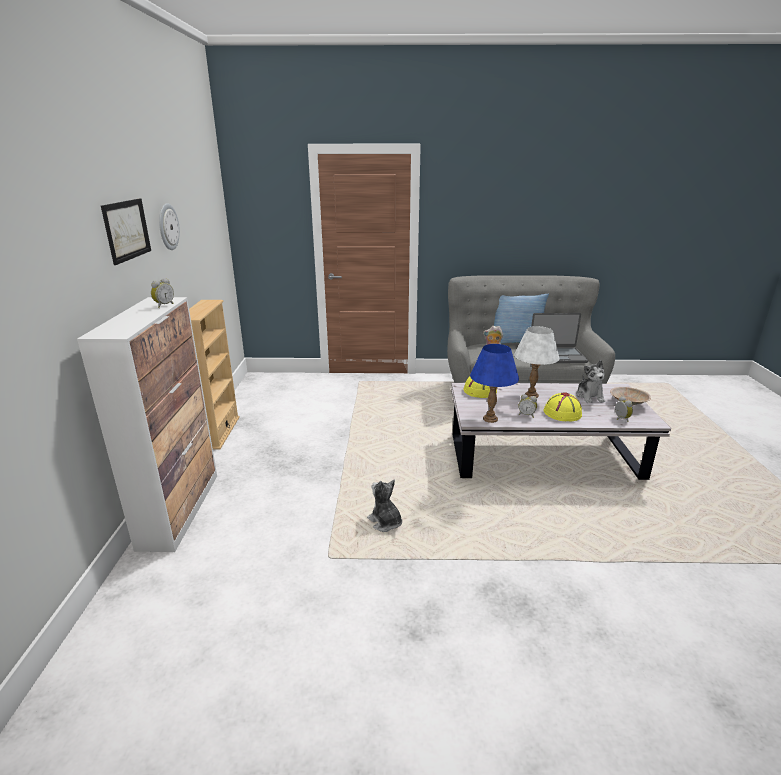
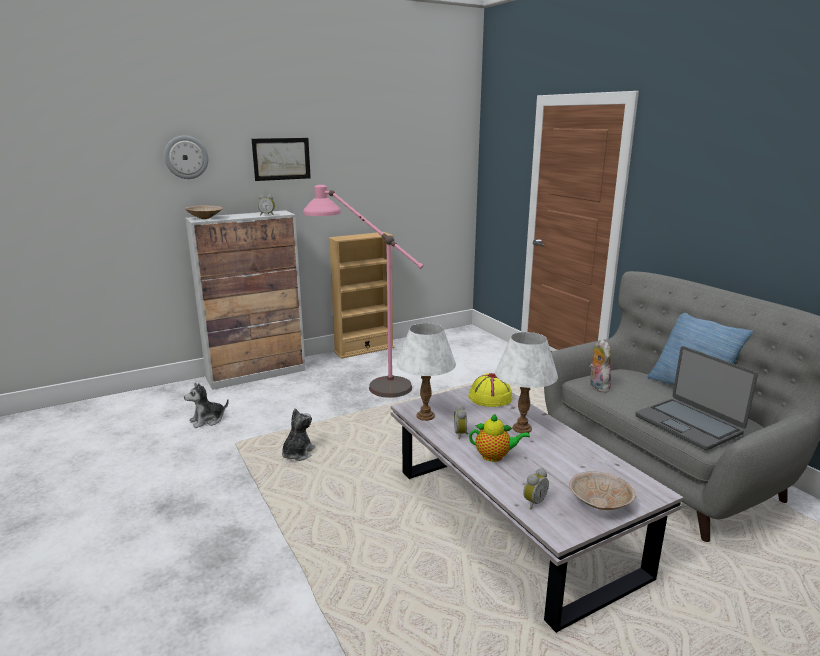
camera: 60 degrees right, 5 degrees down
wall clock [159,203,180,250] -> wall clock moved to [164,135,209,179]
blue table lamp [470,344,519,423] -> white table lamp [397,323,456,421]
yellow hat [543,392,582,421] -> teapot [469,414,530,462]
plush toy [576,360,605,403] -> plush toy moved to [184,383,229,428]
none -> beige bowl [184,205,223,219]
none -> pink floor lamp [303,185,423,398]

